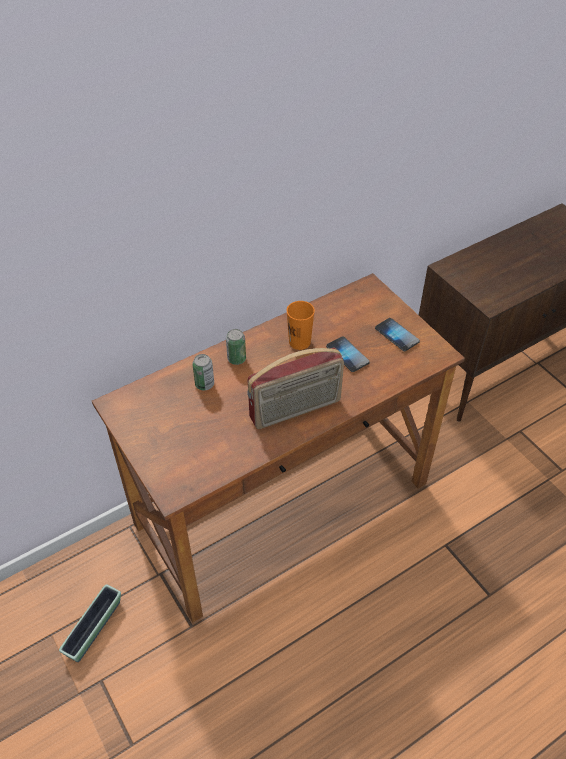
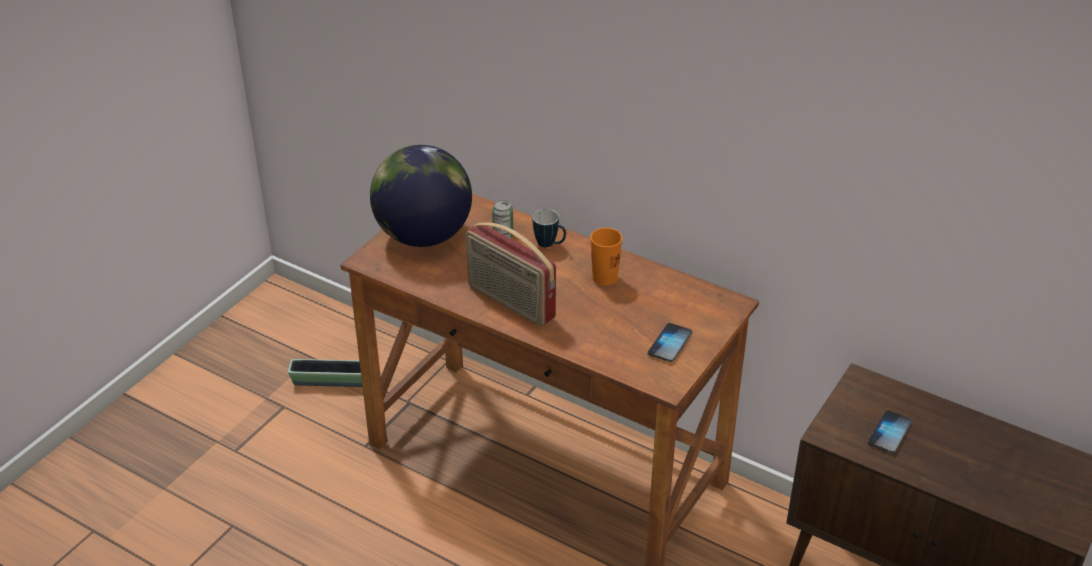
camera: 65 degrees right, 10 degrees down
can [226,329,246,365] -> mug [532,209,566,248]
phone [326,337,370,372] -> phone moved to [868,410,912,453]
none -> globe [370,145,472,247]

